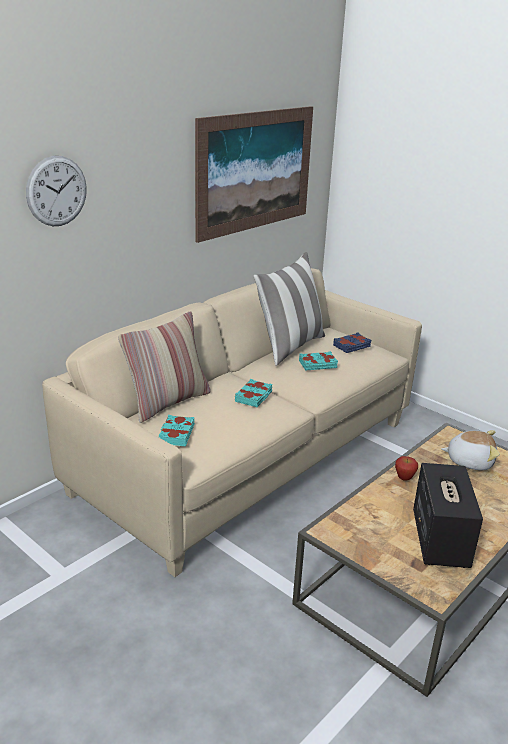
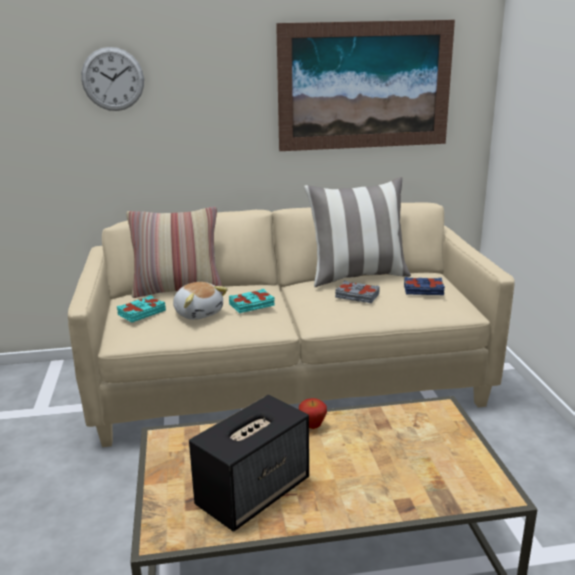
camera: 40 degrees right, 5 degrees down
turquoise book [299,351,338,371] -> grey book [335,281,380,303]
plush toy [441,430,500,470] -> plush toy moved to [173,282,228,320]

